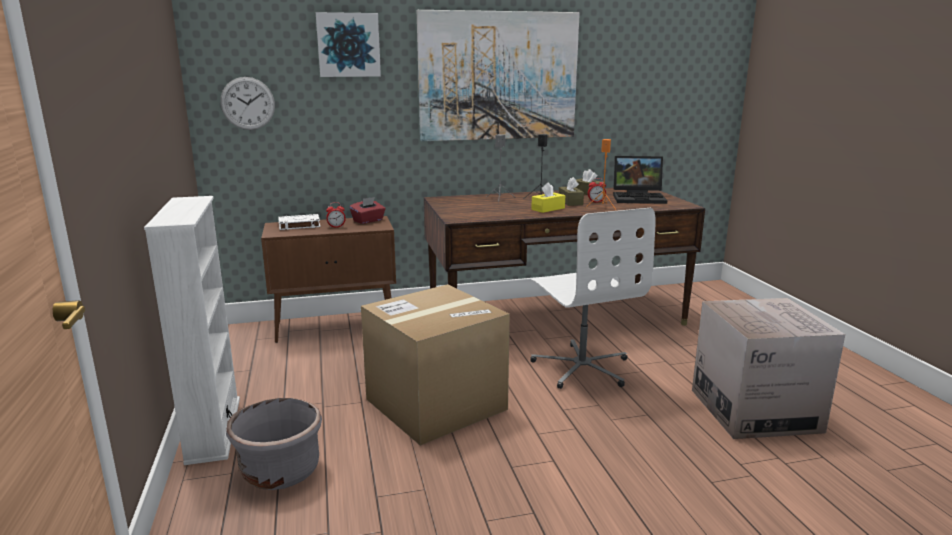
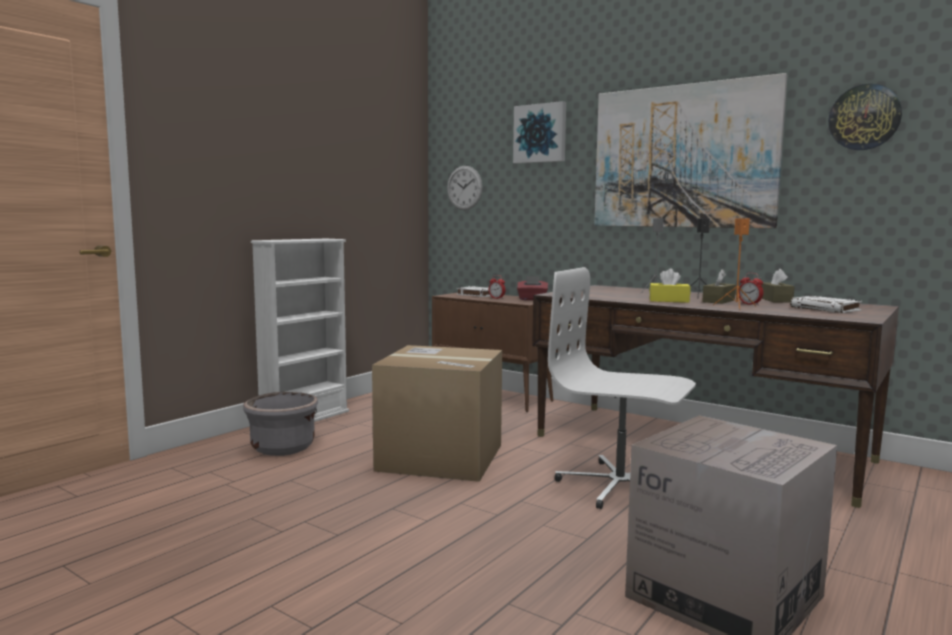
camera: 50 degrees right, 10 degrees down
white office chair [530,208,656,389] -> white office chair turned 90 degrees clockwise [548,267,696,509]
laptop [613,156,668,204] -> white book [790,296,862,313]
none -> wall clock [828,84,902,150]

